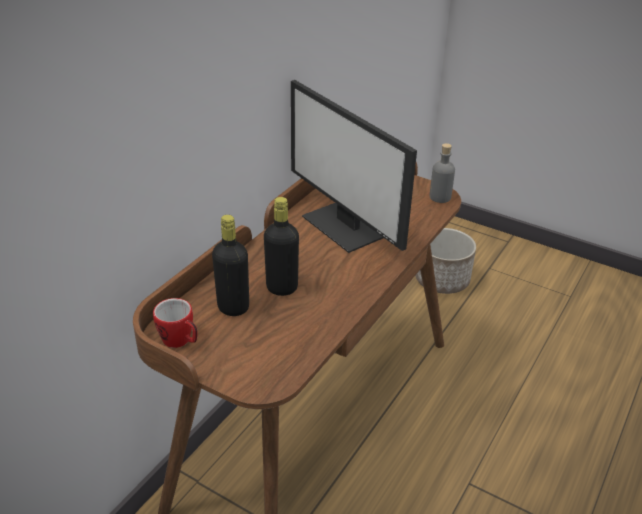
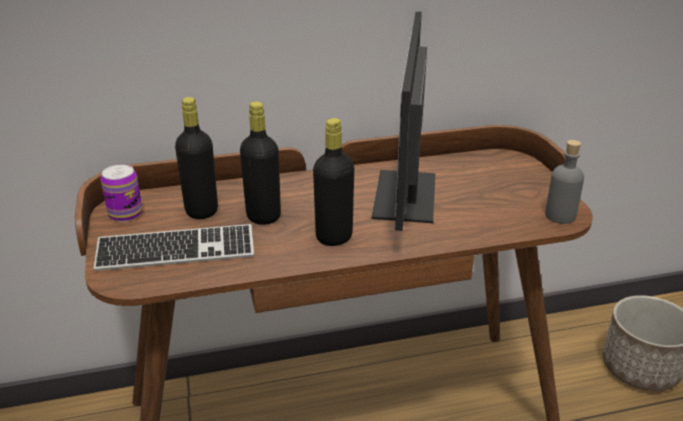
camera: 45 degrees right, 5 degrees down
mug [153,298,197,348] -> can [100,165,142,222]
none -> keyboard [94,224,254,271]
none -> black bottle [313,118,354,246]

